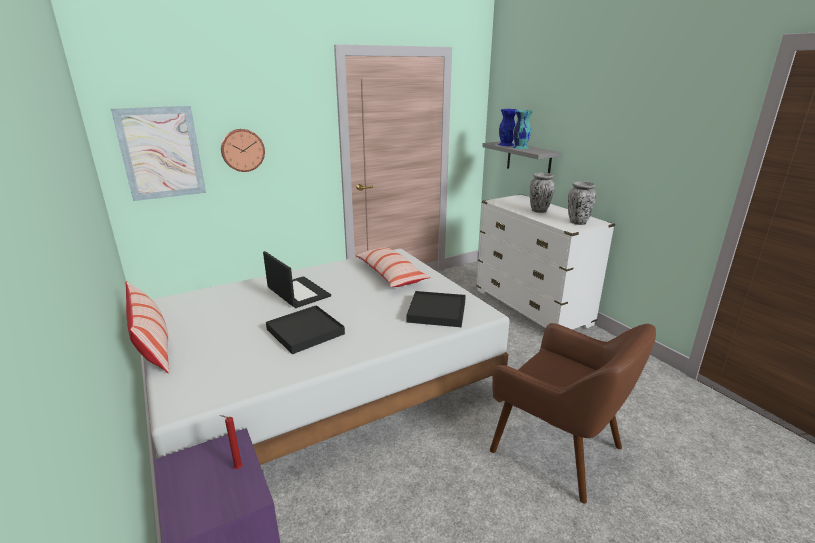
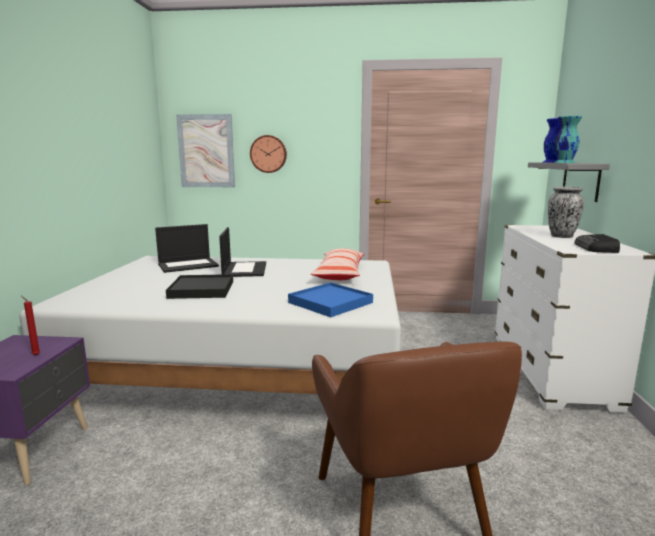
camera: 35 degrees right, 10 degrees down
pillow [126,281,169,373] -> none
black tray [407,291,466,327] -> blue tray [288,282,373,317]
vase [568,181,596,225] -> radio [574,234,620,253]
none -> laptop [155,224,219,273]

